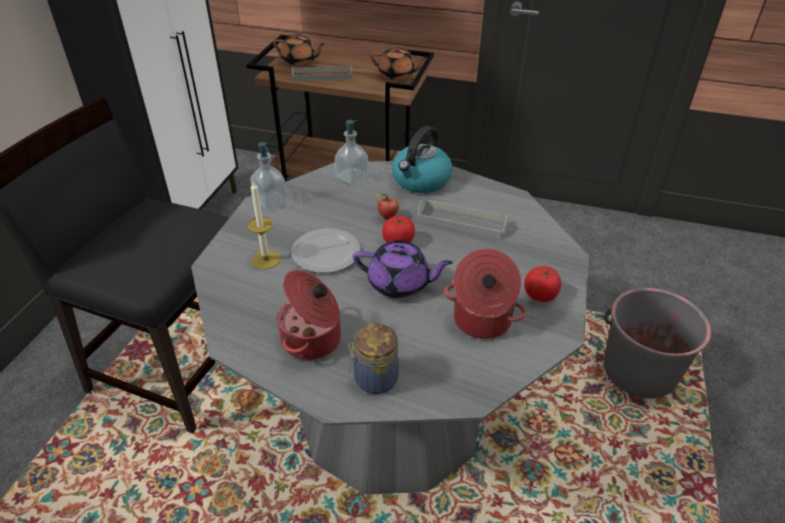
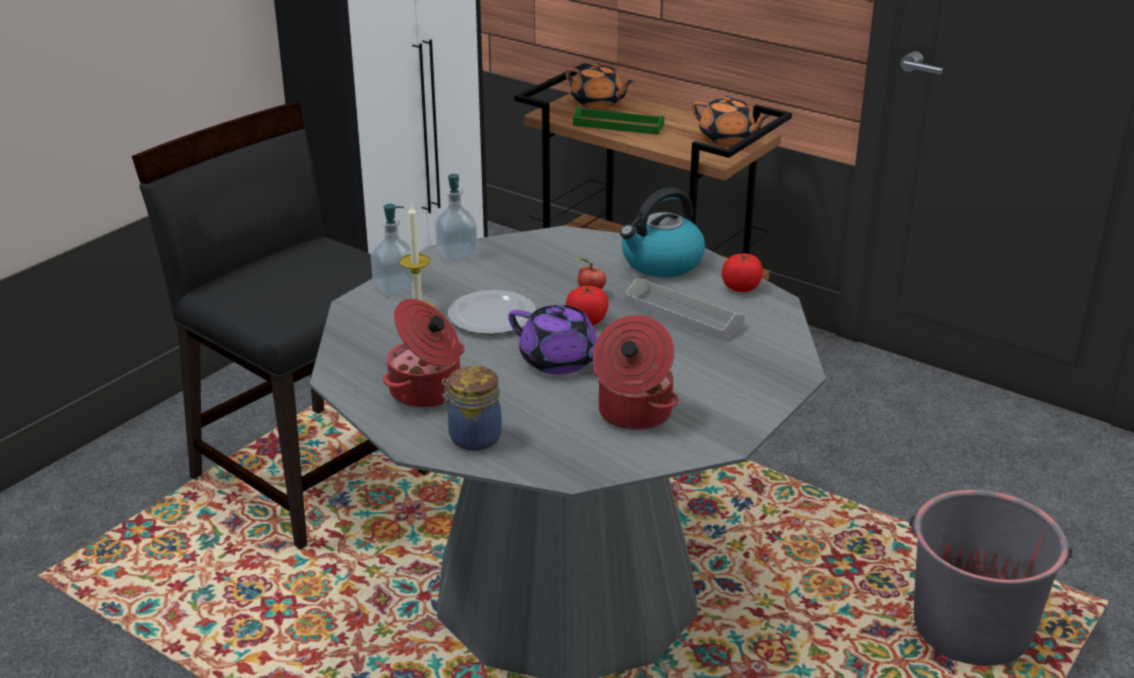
camera: 20 degrees right, 10 degrees down
grey tray [292,65,352,81] -> green tray [573,106,664,135]
soap dispenser [335,120,368,185] -> soap dispenser moved to [371,204,412,296]
tomato [524,266,561,302] -> tomato moved to [722,254,763,292]

